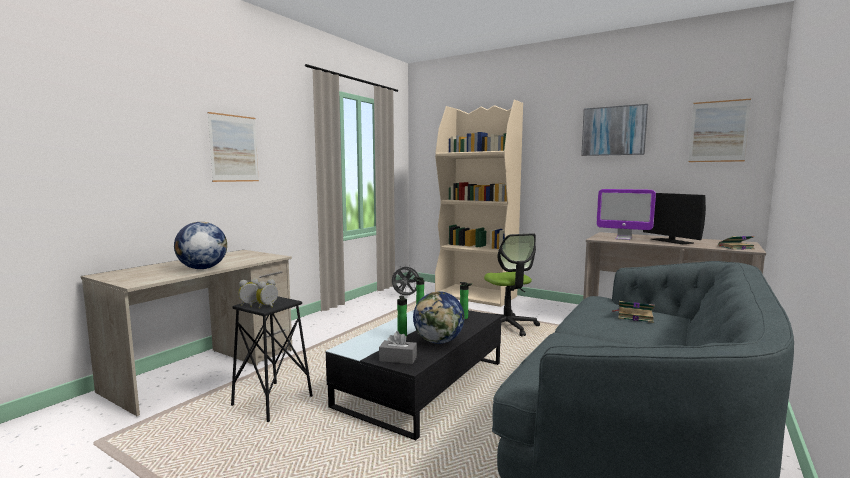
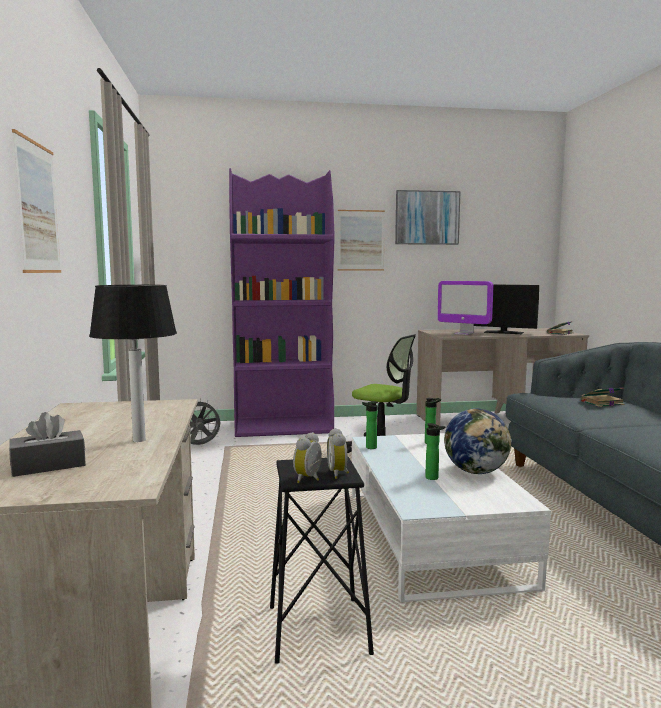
camera: 40 degrees left, 0 degrees up
globe [174,222,227,269] -> table lamp [89,285,177,442]
black coffee table [326,310,501,440] -> white coffee table [352,433,551,602]
grey tissue box [379,331,417,364] -> grey tissue box moved to [9,412,86,477]
beige bookcase [435,100,523,307] -> purple bookcase [229,168,335,437]
monitor [597,189,656,240] -> monitor turned 45 degrees clockwise [437,281,493,335]
picture [689,99,751,162] -> picture moved to [338,210,385,271]

